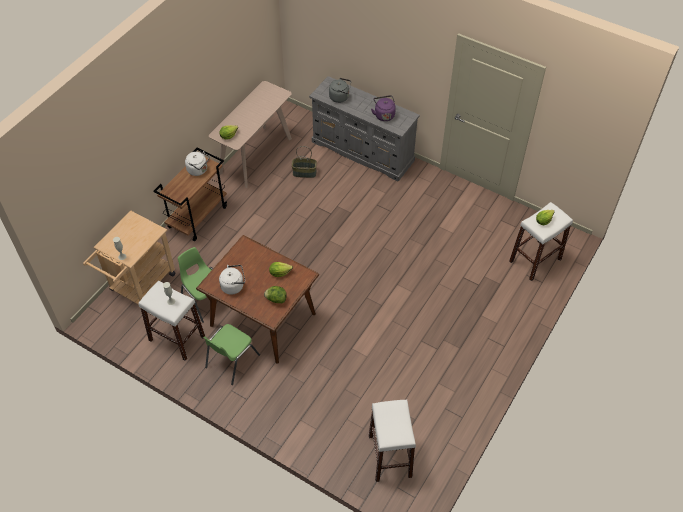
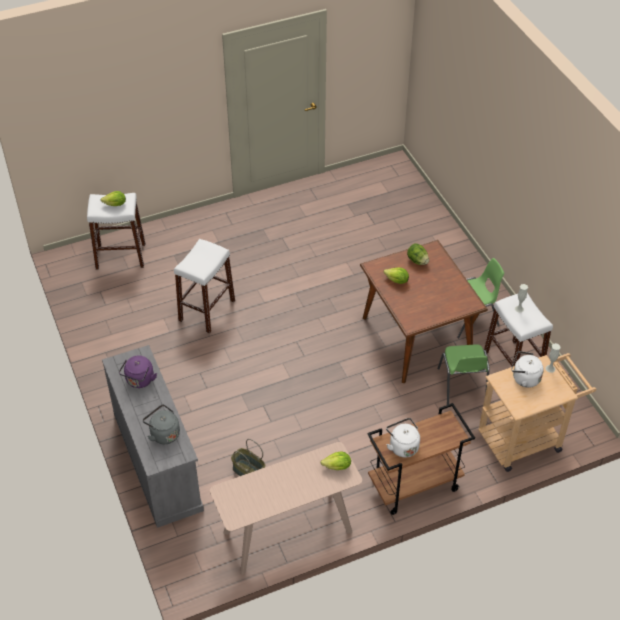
camera: 145 degrees left, 5 degrees down
white kettle [219,265,245,295] -> white kettle moved to [511,351,544,388]
white stool [369,400,416,482] -> white stool moved to [174,239,235,333]

